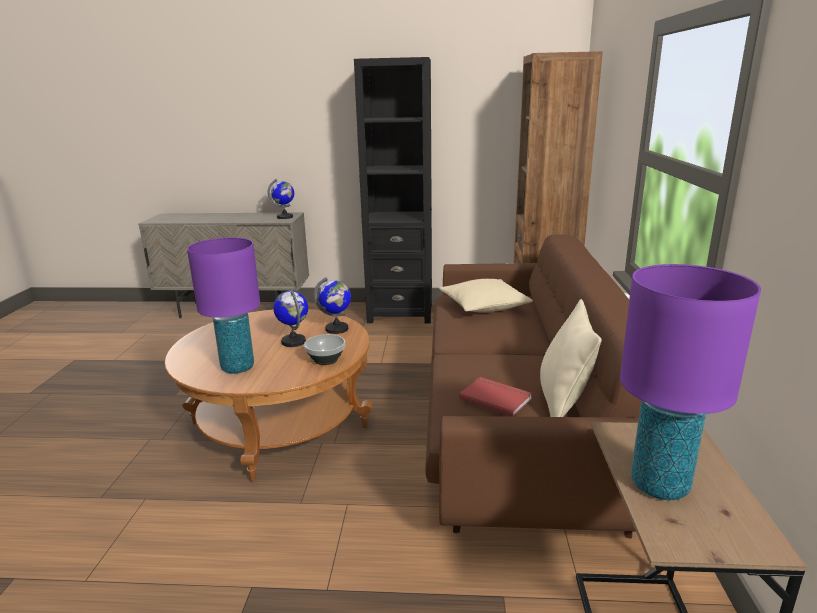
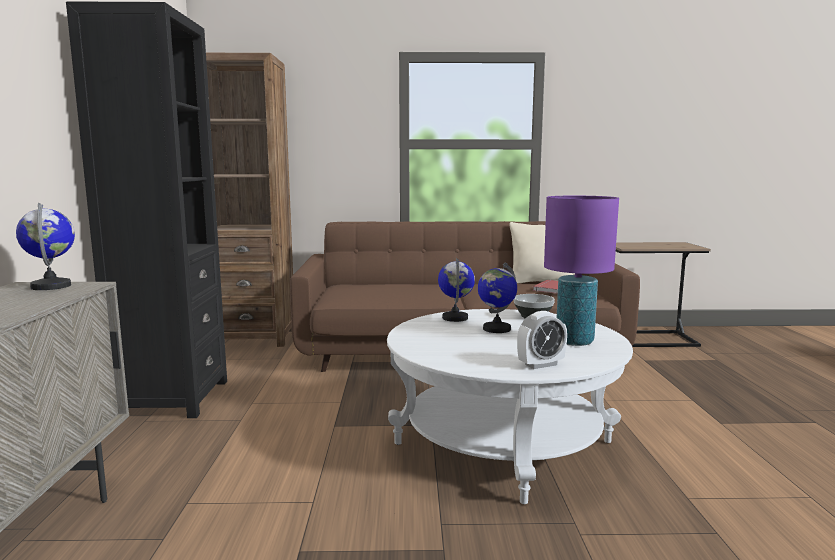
camera: 95 degrees left, 10 degrees down
brown coffee table [165,309,373,481] -> white coffee table [387,309,633,504]
beige pillow [439,279,533,313] -> none
purple table lamp [620,264,761,501] -> none
none -> alarm clock [517,311,567,369]

